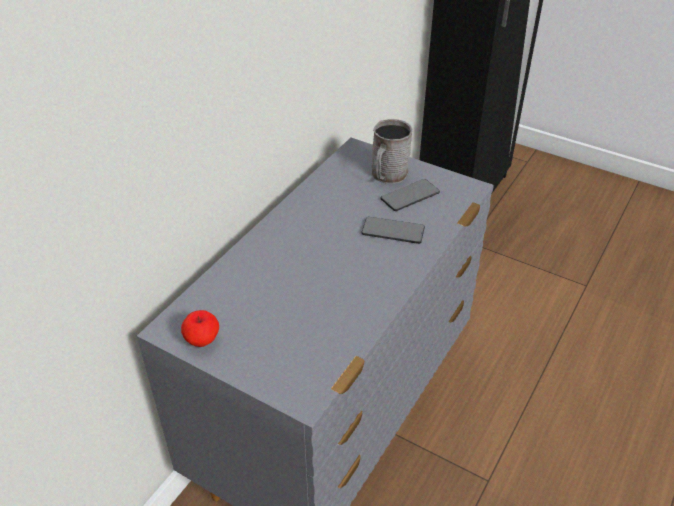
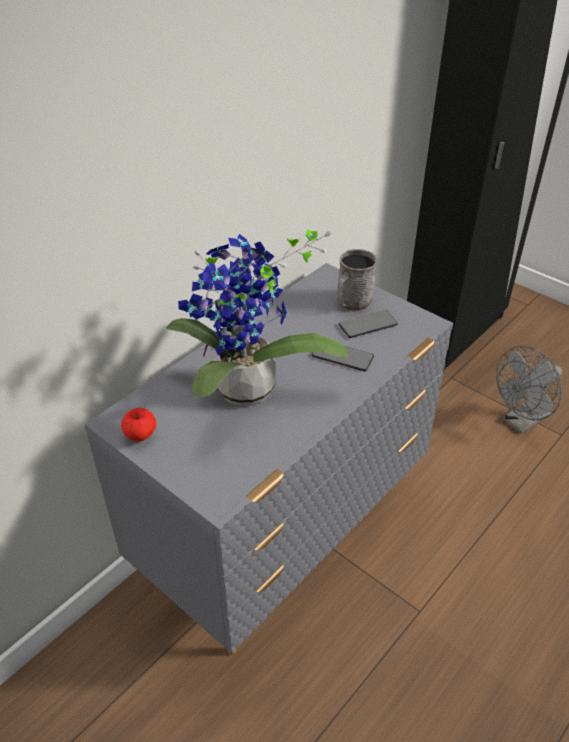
camera: 10 degrees right, 0 degrees up
none -> potted plant [166,230,348,406]
none -> grey fan [496,346,562,434]

